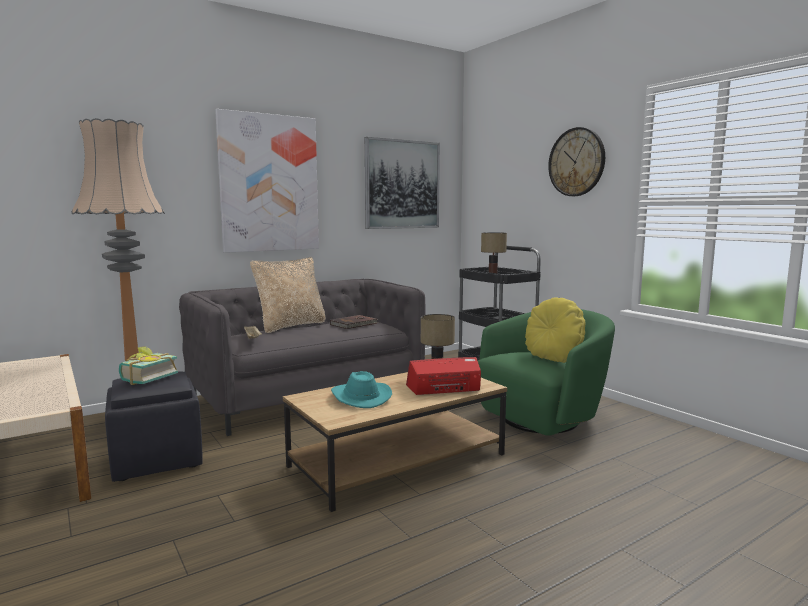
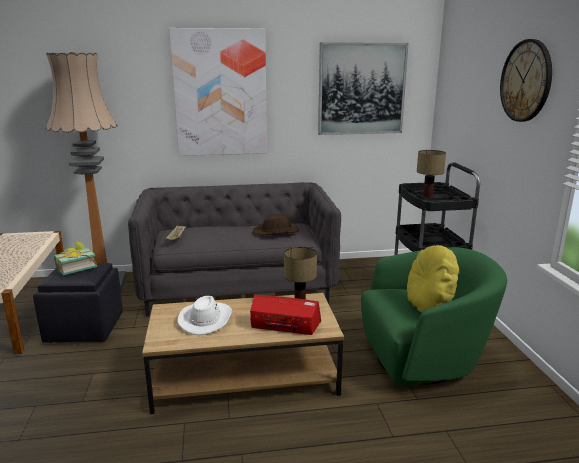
camera: 25 degrees right, 10 degrees up
beige pillow [250,257,325,333] -> none
brown book [330,315,379,329] -> brown hat [253,214,299,236]
turquoise hat [331,371,392,408] -> white hat [177,296,232,335]

